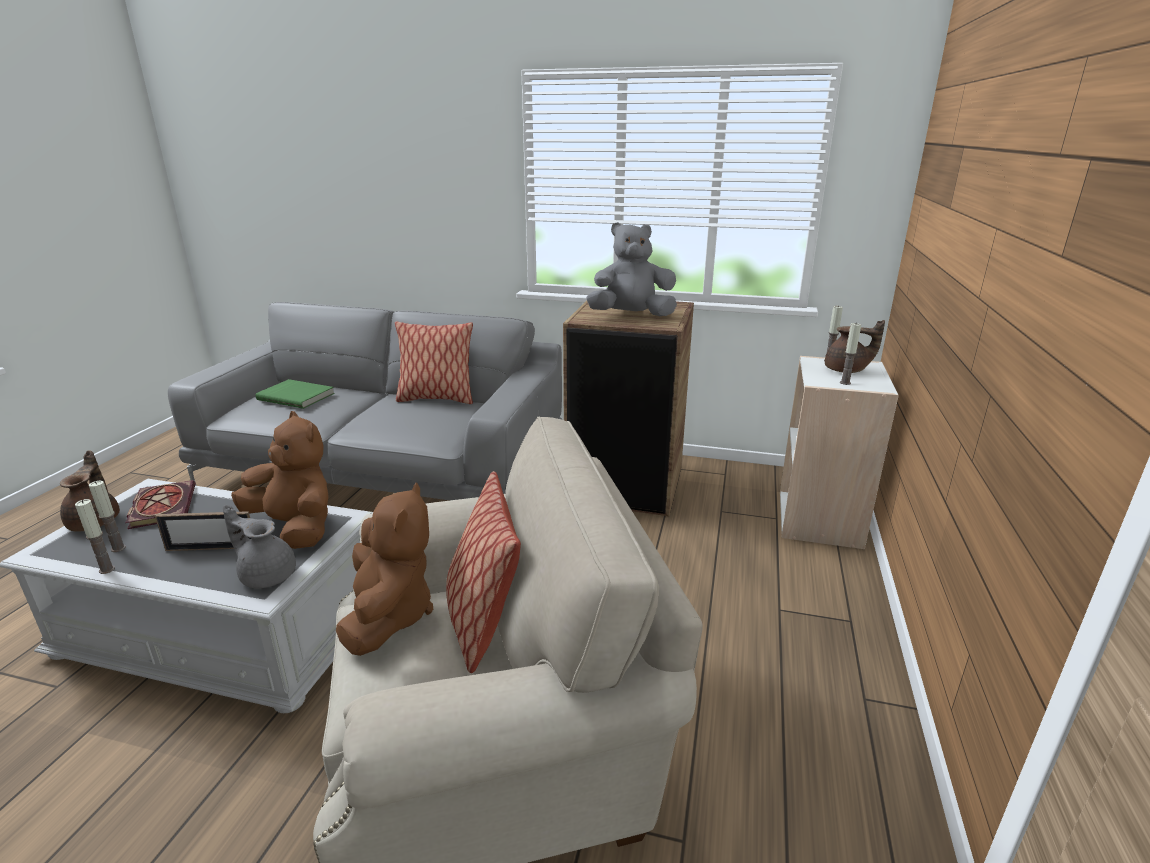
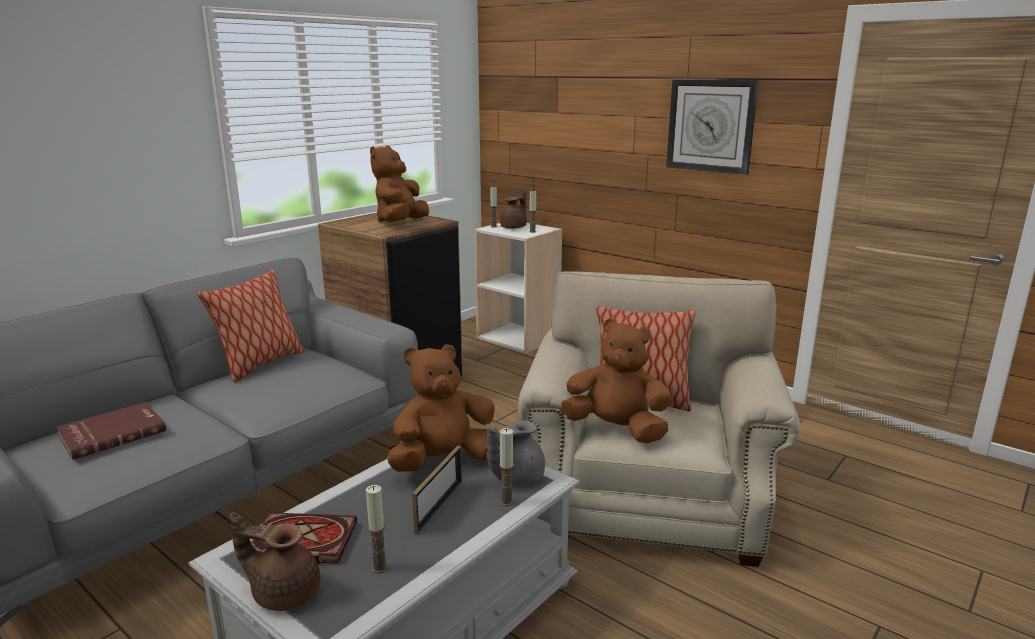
camera: 65 degrees left, 5 degrees down
candle [75,499,115,574] -> candle moved to [499,428,514,506]
green book [256,379,335,409] -> red book [56,402,166,460]
grey plush toy [586,222,677,316] -> brown plush toy [370,146,429,222]
none -> wall clock [666,79,759,175]

